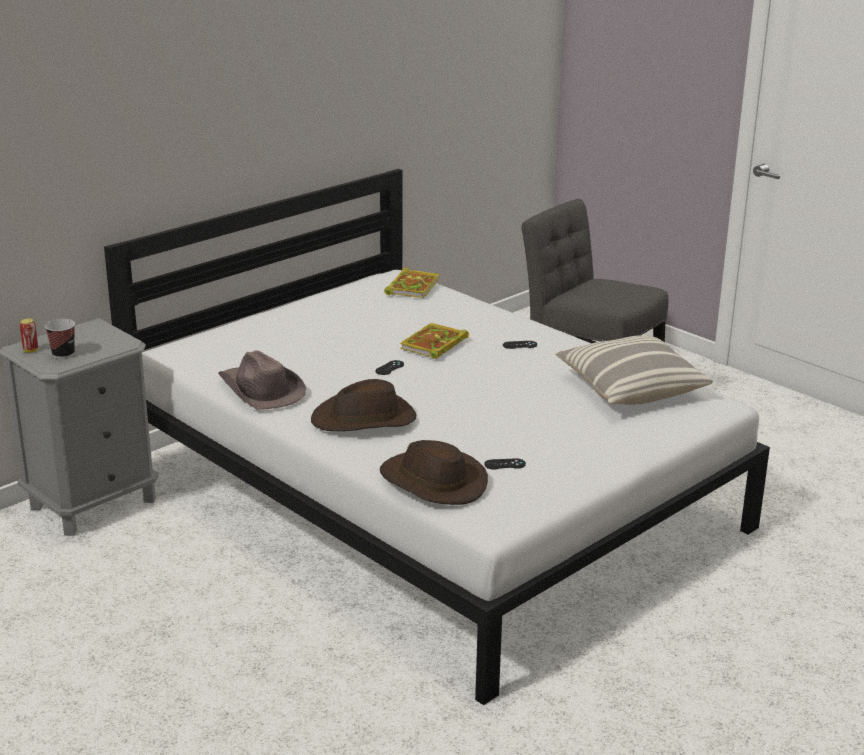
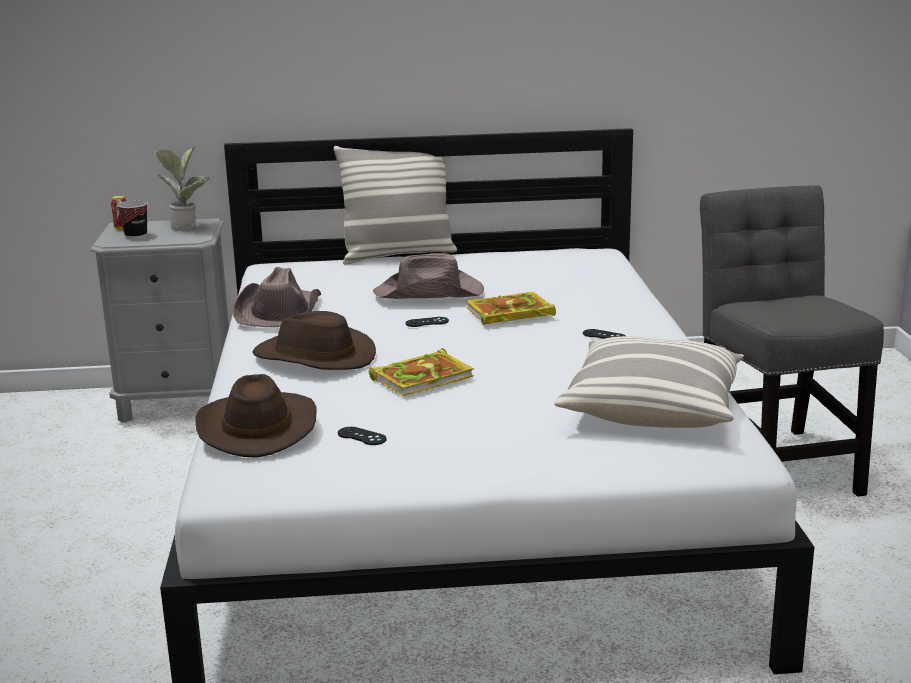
camera: 40 degrees right, 5 degrees down
book [384,267,440,298] -> book moved to [369,348,474,396]
none -> potted plant [155,146,209,231]
none -> pillow [333,146,457,265]
none -> brown hat [373,253,484,299]

